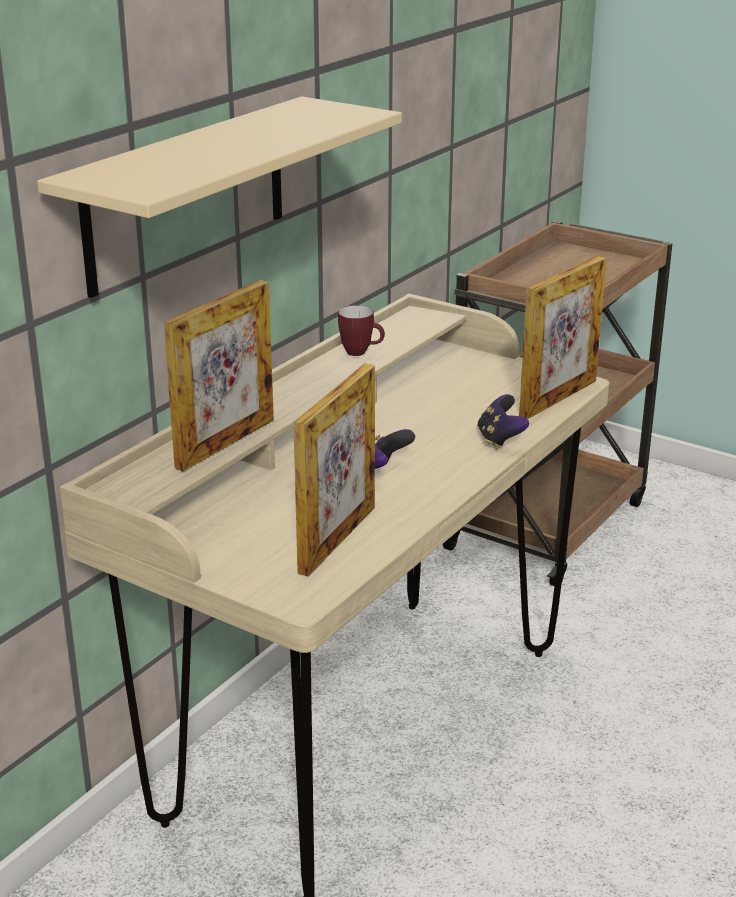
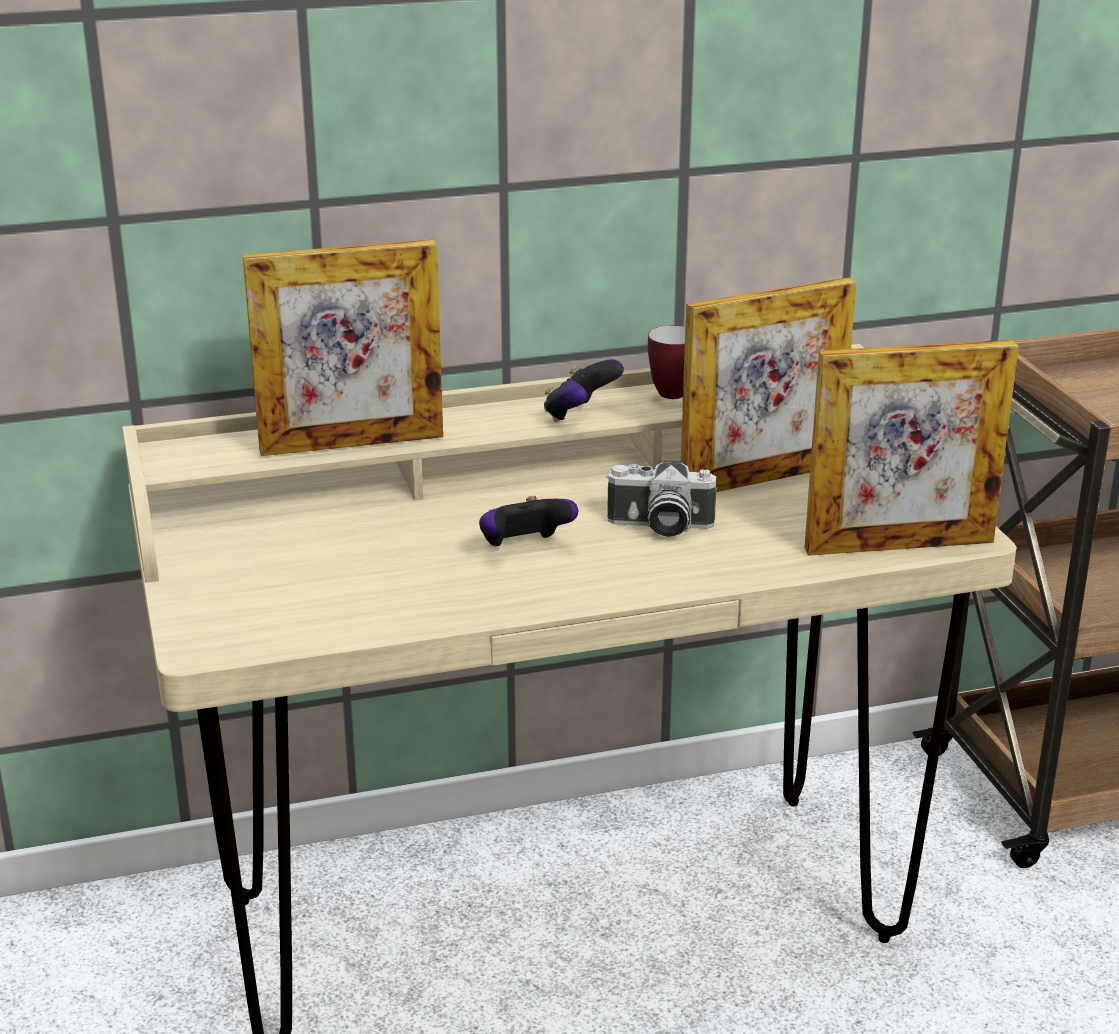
camera: 40 degrees right, 0 degrees up
beige shelf [37,96,402,298] -> none
picture frame [293,363,375,577] -> picture frame moved to [681,277,856,492]
game controller [477,394,529,449] -> game controller moved to [544,359,624,422]
none -> camera [606,461,717,537]

